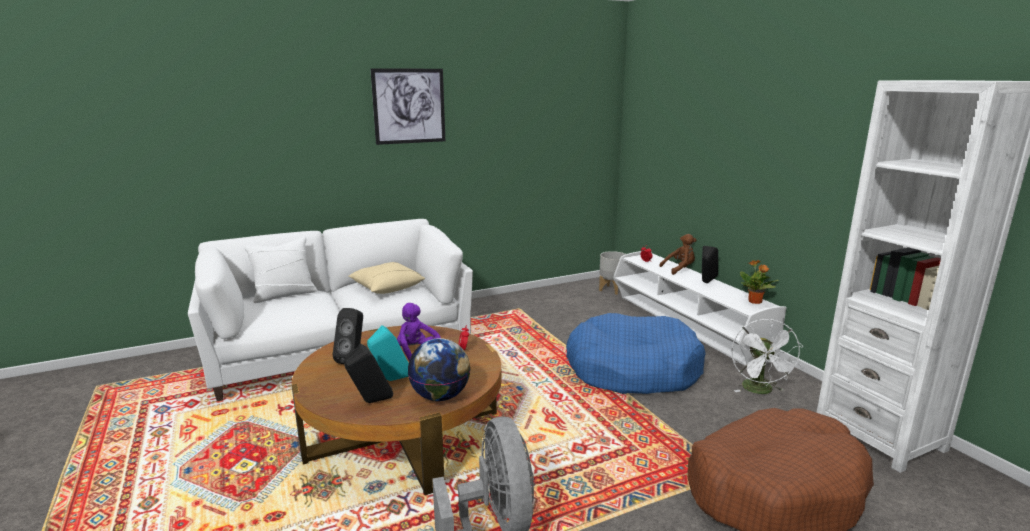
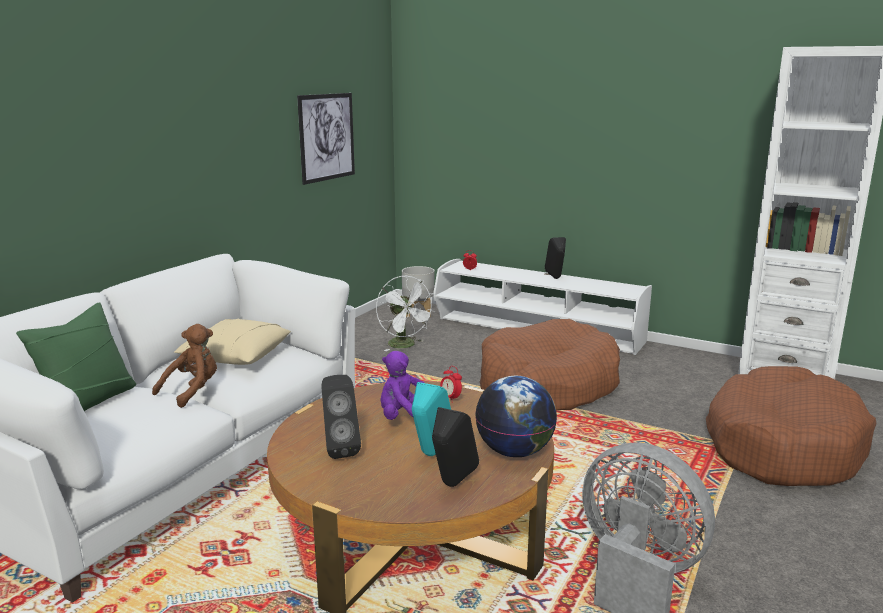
camera: 35 degrees left, 0 degrees up
white pillow [244,237,317,303] -> green pillow [16,302,136,411]
picture [371,68,445,145] -> picture moved to [297,93,355,185]
blue dog bed [566,313,706,394] -> brown dog bed [480,319,620,410]
brown plush toy [659,234,696,275] -> brown plush toy moved to [152,324,217,408]
white fan [731,319,803,394] -> white fan moved to [376,275,436,351]
potted plant [740,260,779,304] -> none

